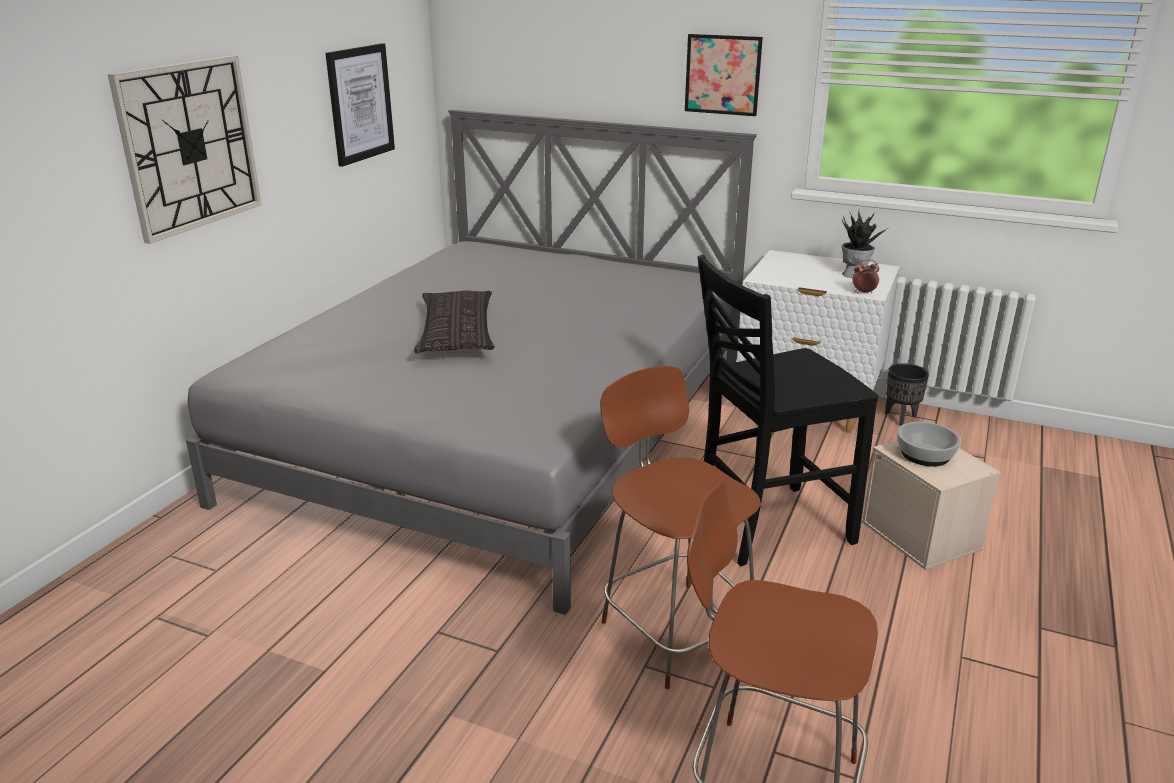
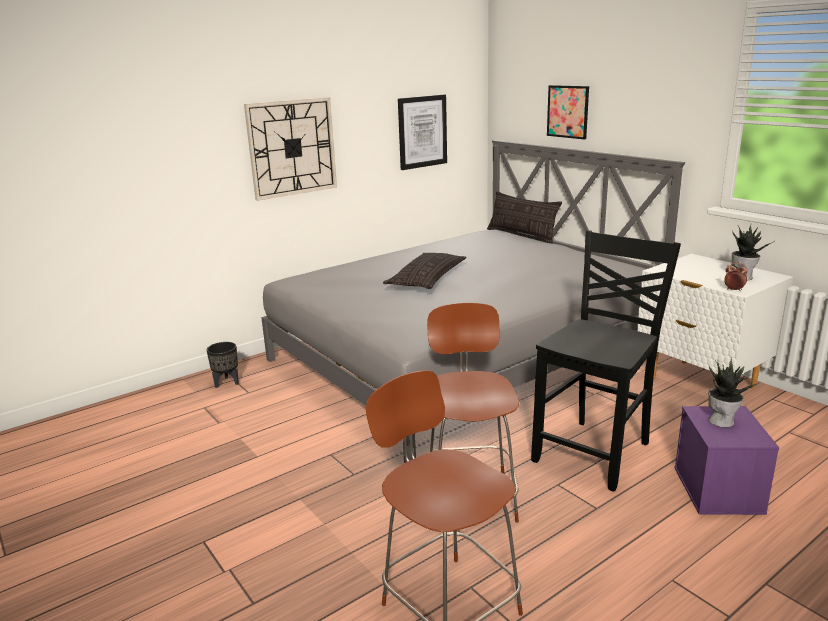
camera: 30 degrees right, 5 degrees down
picture [685,34,763,116] -> picture moved to [547,85,589,140]
black chair [697,255,878,566] -> black chair turned 120 degrees clockwise [531,231,681,492]
beige storage box [861,440,1001,570] -> purple storage box [675,406,779,515]
black planter [885,363,929,426] -> black planter moved to [207,342,239,388]
bowl [897,422,961,467] -> potted plant [708,358,761,428]
none -> pillow [487,191,562,243]

